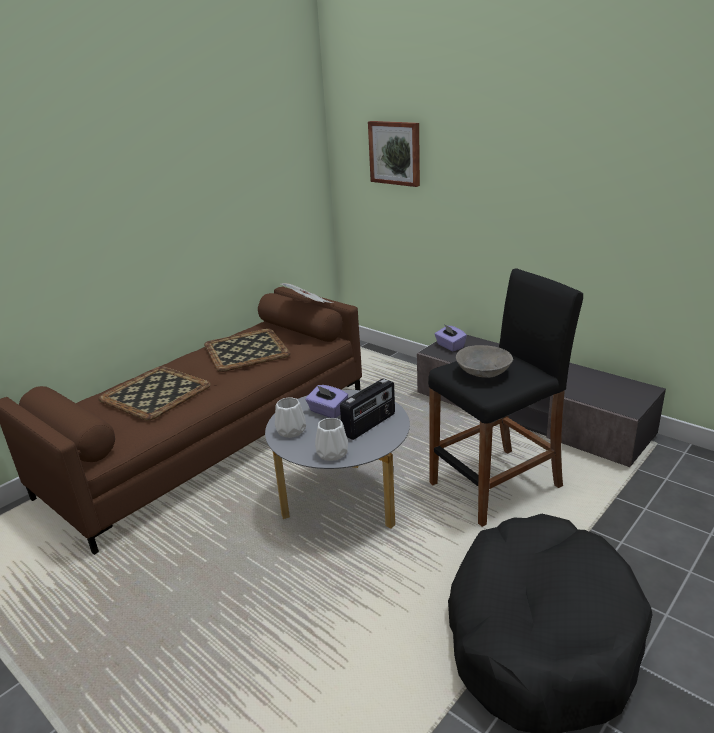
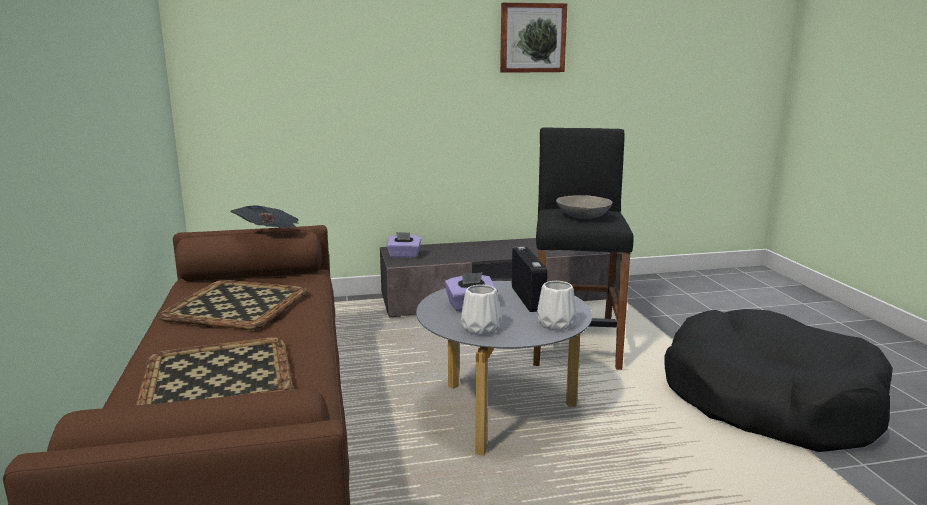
camera: 55 degrees left, 10 degrees down
picture [368,121,420,187] -> picture moved to [500,3,567,73]

